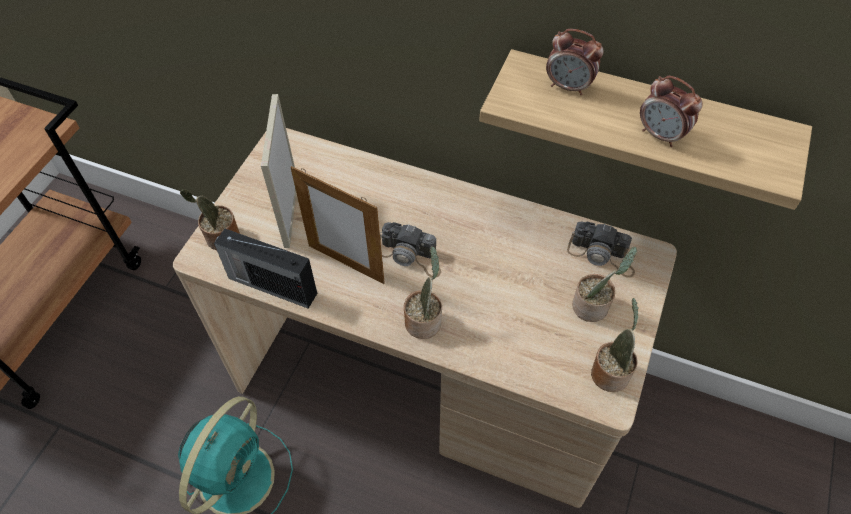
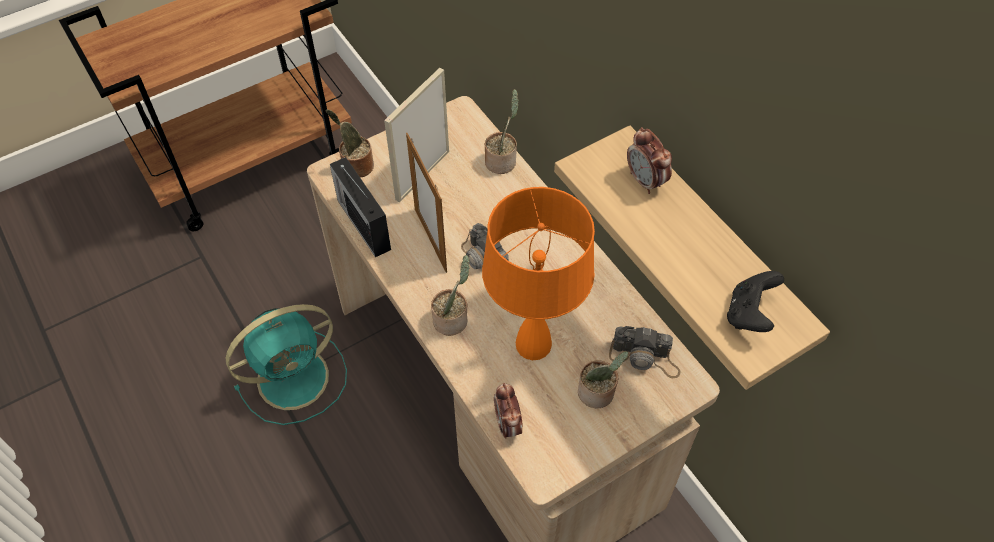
camera: 35 degrees right, 0 degrees up
camera [567,221,635,277] -> camera turned 45 degrees counterclockwise [609,326,681,378]
potted plant [591,298,639,392] -> potted plant moved to [485,89,519,174]
alarm clock [640,76,702,147] -> alarm clock moved to [494,383,523,439]
none -> orange table lamp [482,187,595,360]
none -> black game controller [727,271,784,332]

